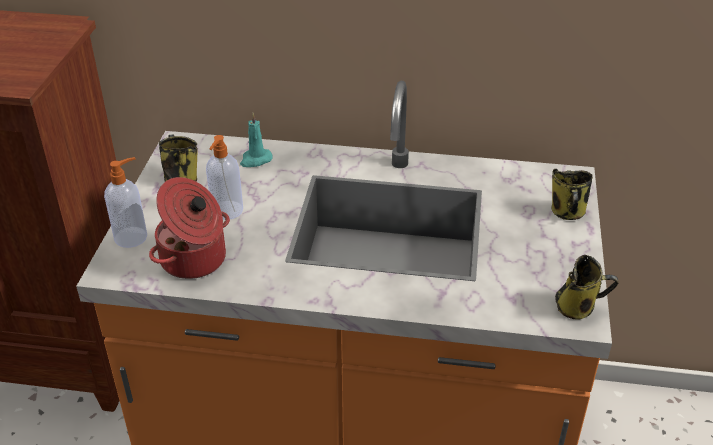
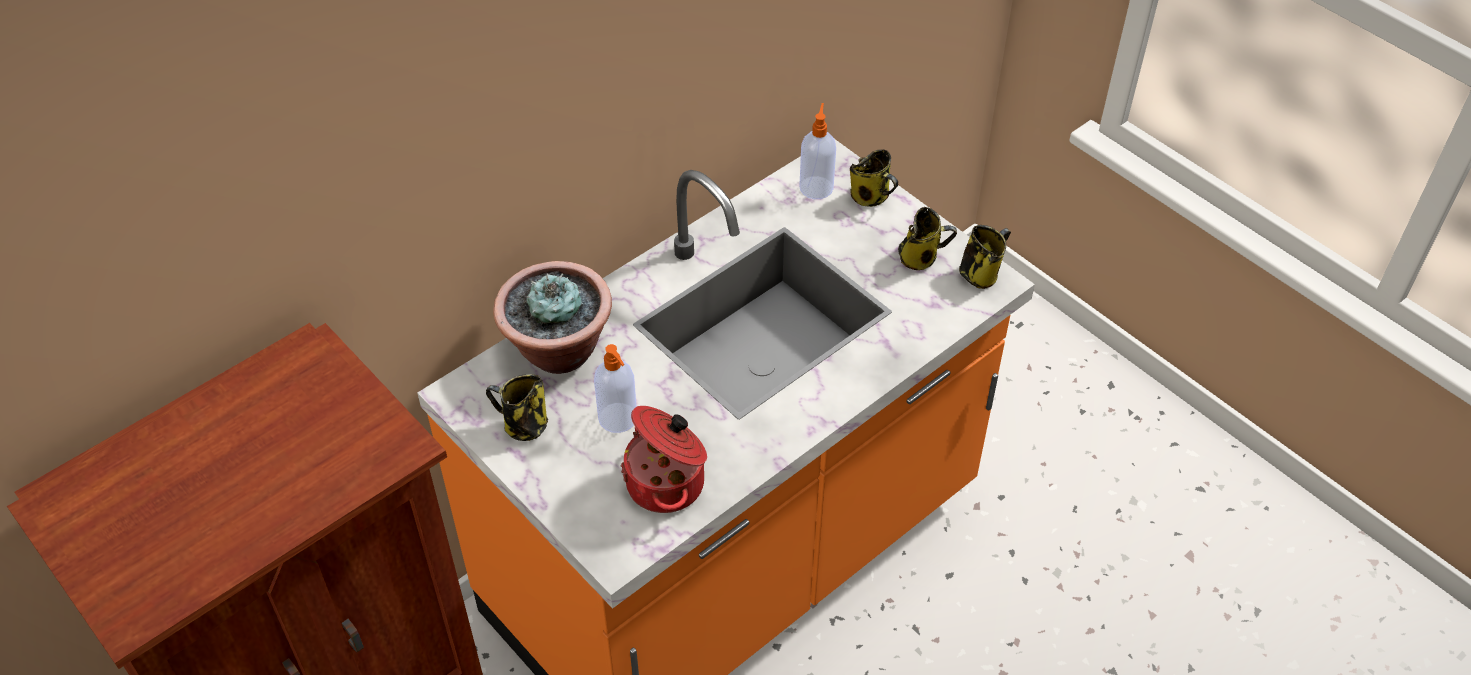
camera: 50 degrees left, 10 degrees up
soap dispenser [104,157,147,248] -> soap dispenser moved to [799,103,836,199]
turquoise candle [240,113,273,167] -> potted plant [493,261,612,374]
none -> mug [898,207,957,270]

